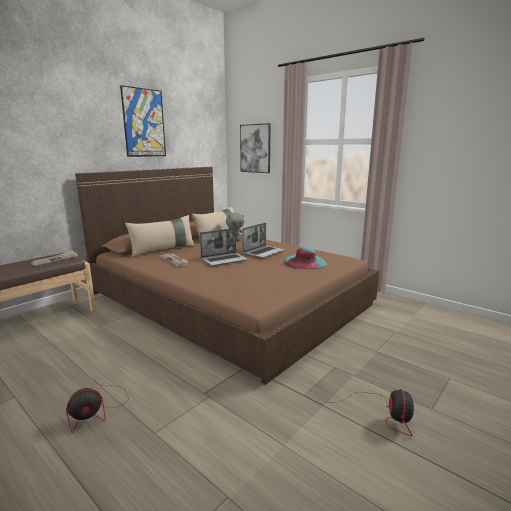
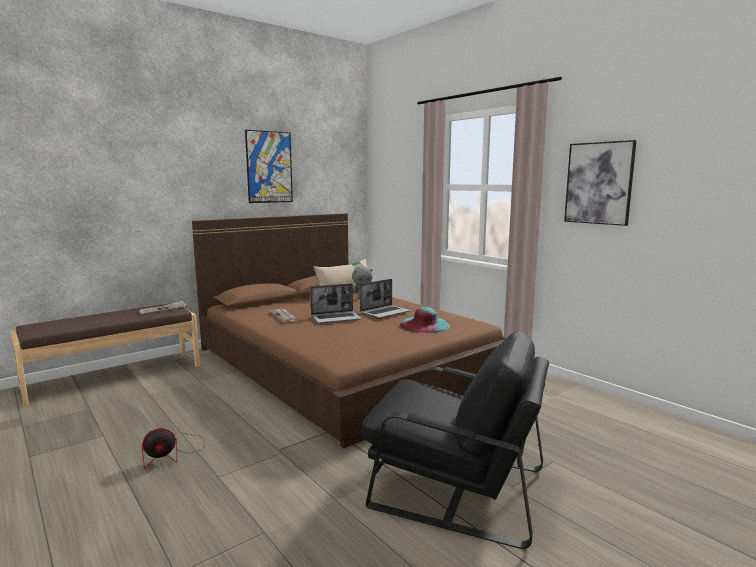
camera: 10 degrees right, 5 degrees down
beige pillow [125,215,195,257] -> none
picture [240,123,271,173] -> picture moved to [564,140,637,226]
fan [329,389,414,436] -> black armchair [362,331,549,549]

